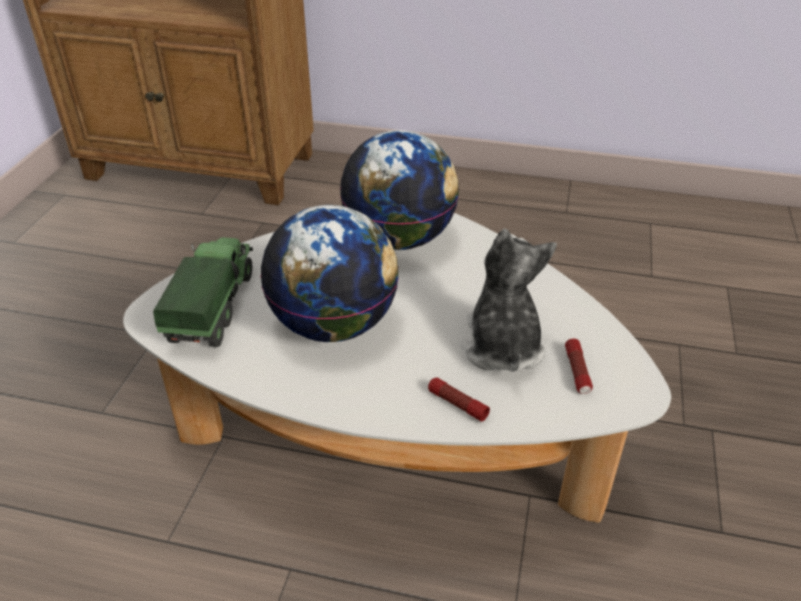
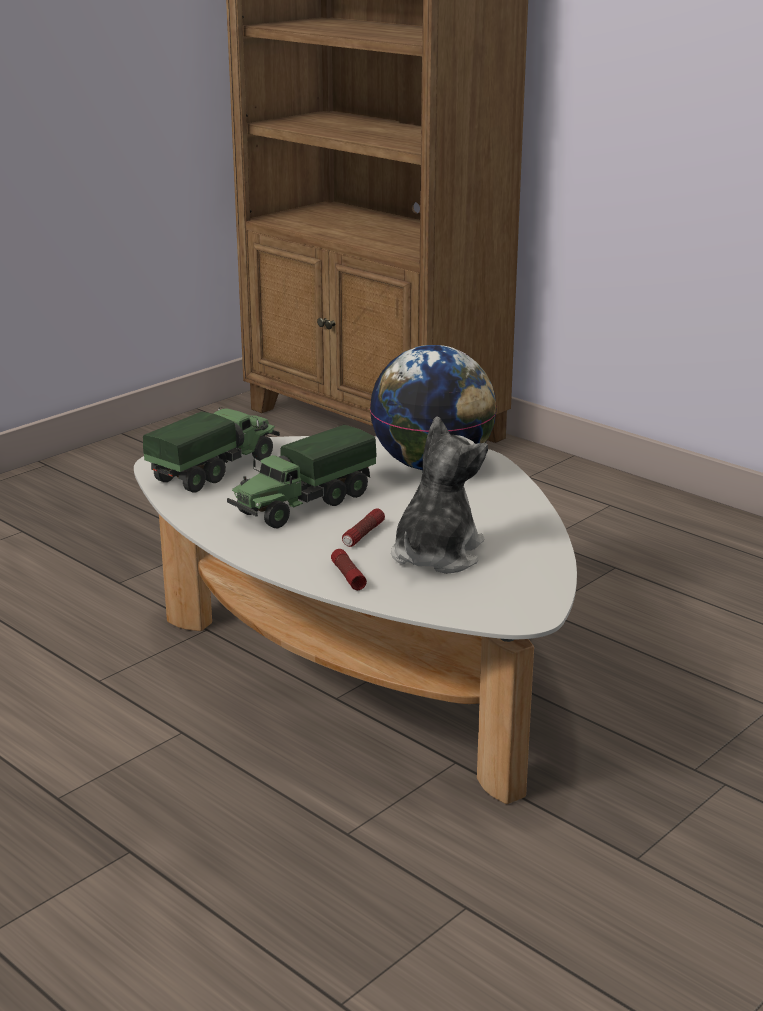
camera: 30 degrees right, 15 degrees down
globe [260,205,399,342] -> toy truck [227,425,377,528]
flashlight [565,339,593,394] -> flashlight moved to [342,508,385,547]

